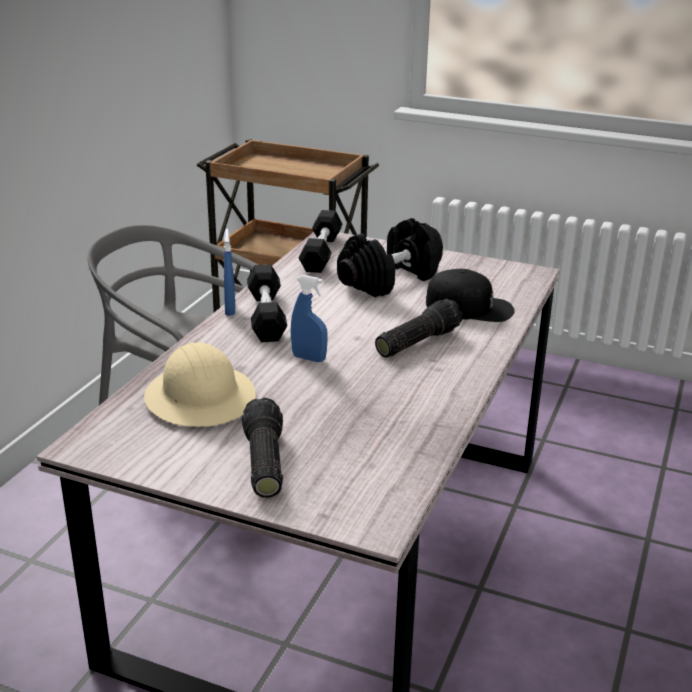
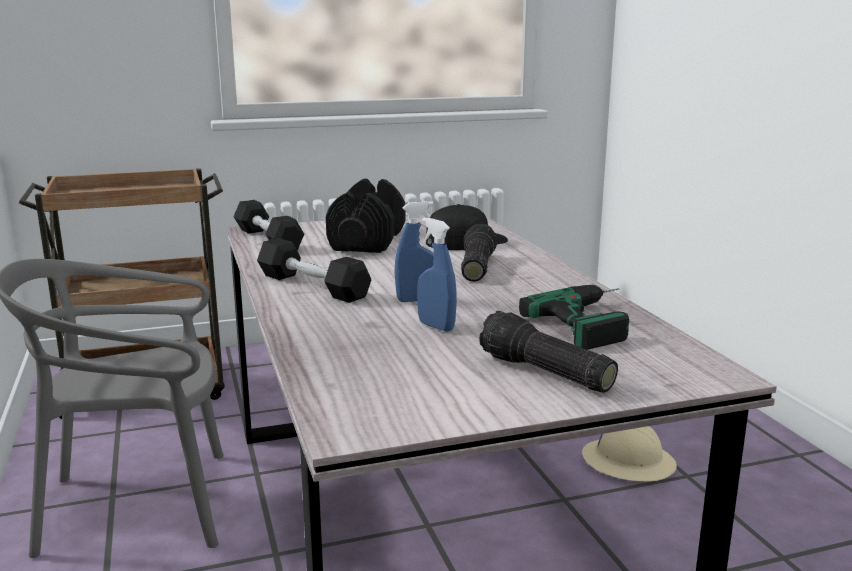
camera: 40 degrees left, 10 degrees down
beige hard hat [144,342,256,427] -> beige hard hat moved to [582,426,677,482]
blue spray bottle [224,229,235,316] -> blue spray bottle moved to [417,217,457,332]
none -> power drill [519,285,629,350]

